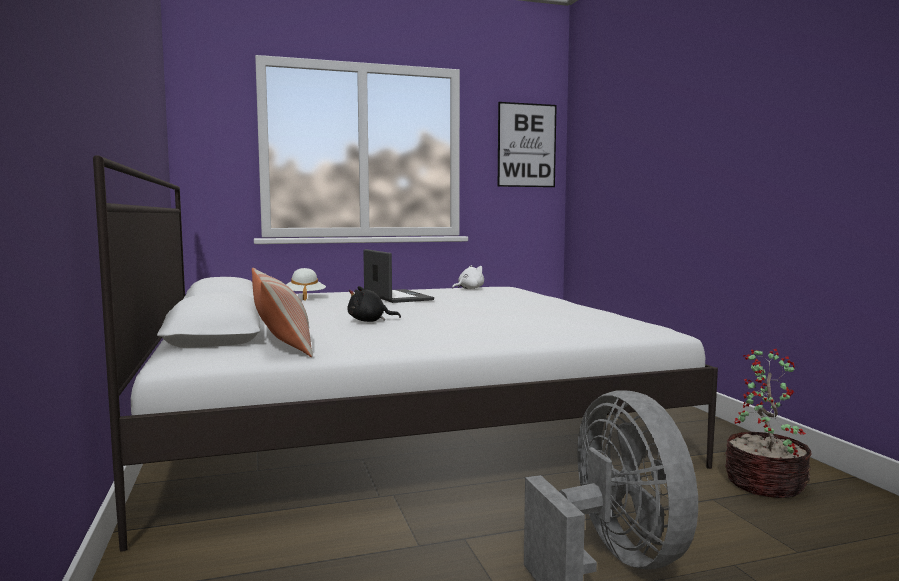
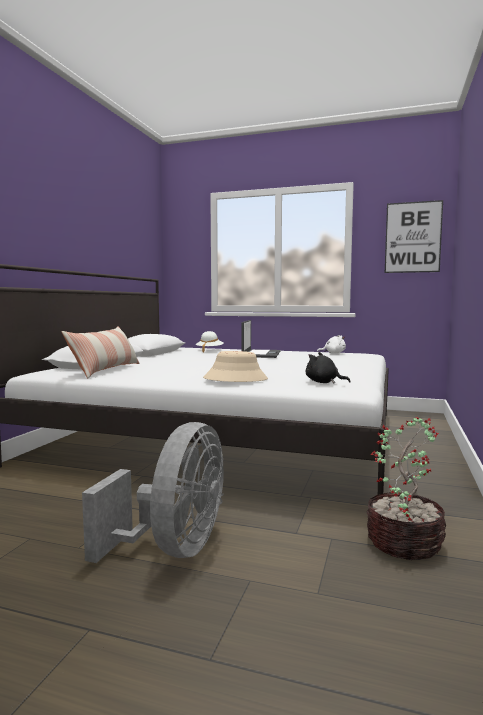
camera: 35 degrees right, 0 degrees up
black plush toy [347,286,401,322] -> black plush toy moved to [306,352,351,383]
none -> beige hat [203,351,268,382]

